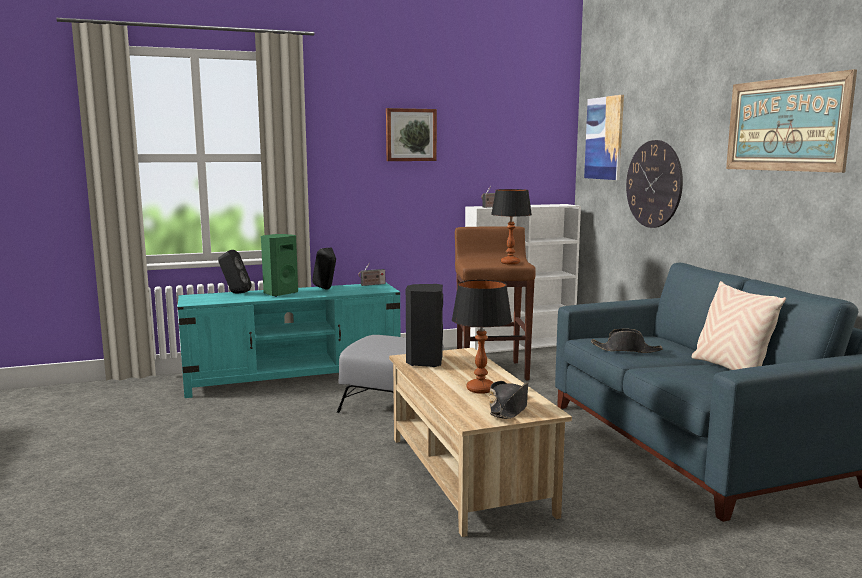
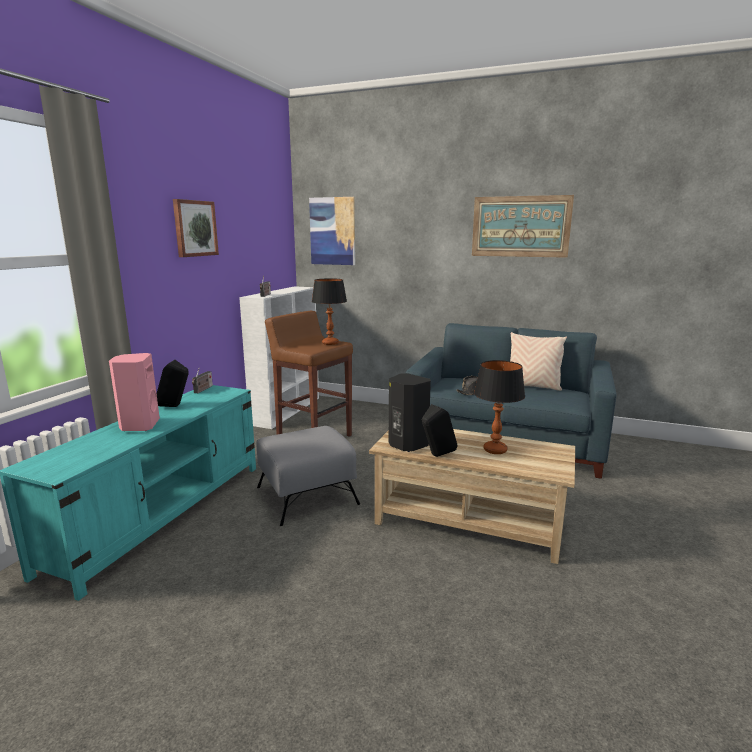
camera: 50 degrees left, 5 degrees up
black speaker [218,250,252,294] -> black speaker moved to [422,404,458,457]
green speaker [261,234,298,297] -> pink speaker [109,353,160,431]
black hat [489,381,529,419] -> none
wall clock [626,140,683,228] -> none

